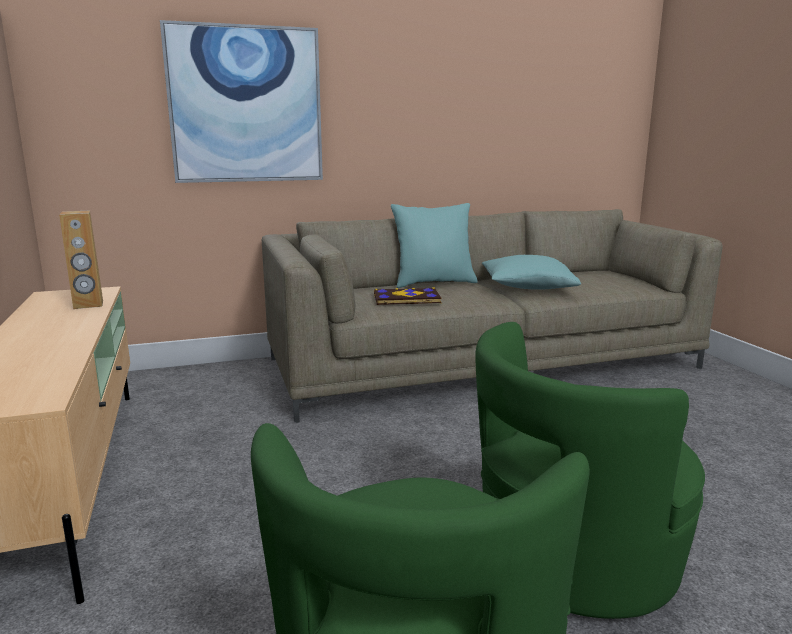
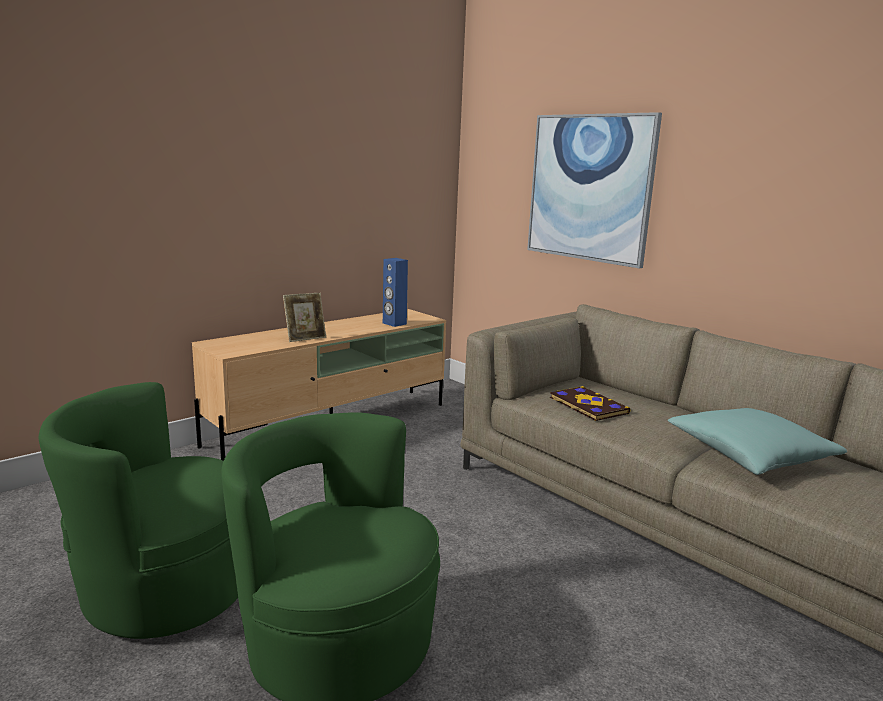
camera: 65 degrees right, 0 degrees up
brown speaker [59,211,103,309] -> blue speaker [383,258,408,327]
turquoise pillow [391,203,478,288] -> none
none -> picture frame [283,293,326,342]

